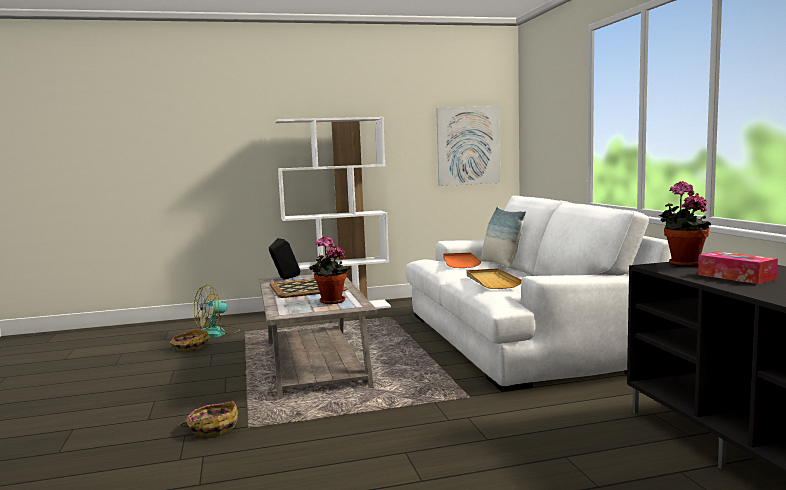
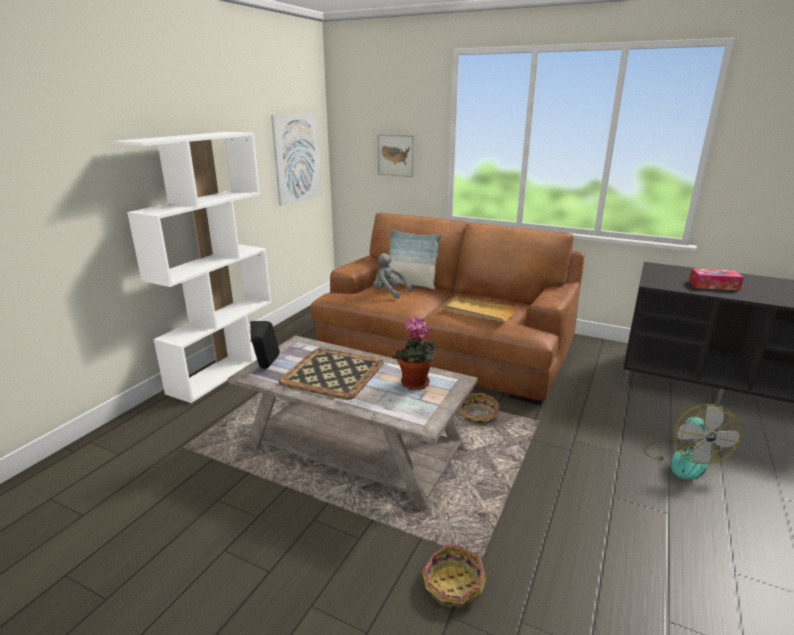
camera: 50 degrees left, 15 degrees up
basket [170,329,210,352] -> basket moved to [459,393,500,427]
fan [194,285,240,338] -> fan moved to [643,404,741,480]
white sofa [406,195,671,392] -> brown sofa [311,213,585,405]
orange tray [443,253,481,268] -> grey plush toy [373,253,412,299]
potted plant [659,181,711,267] -> none
none -> picture [378,134,414,177]

